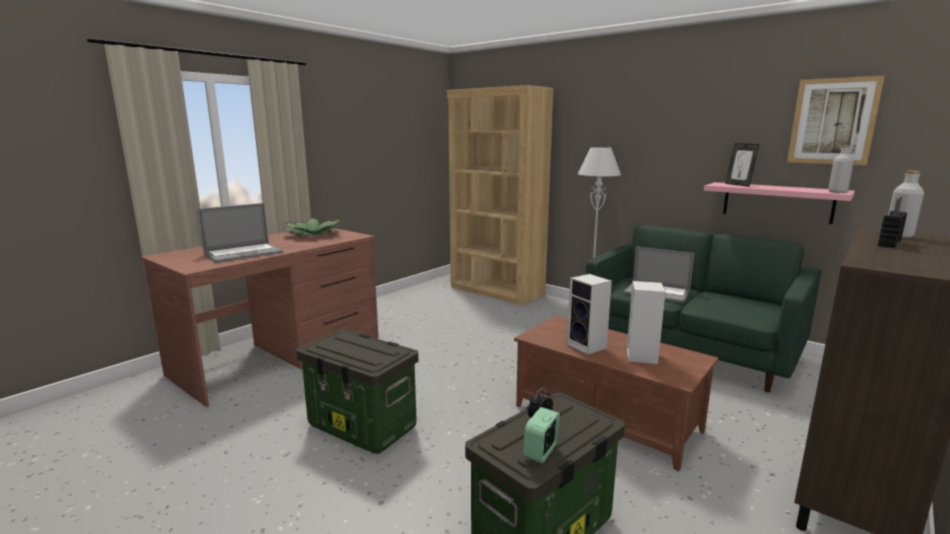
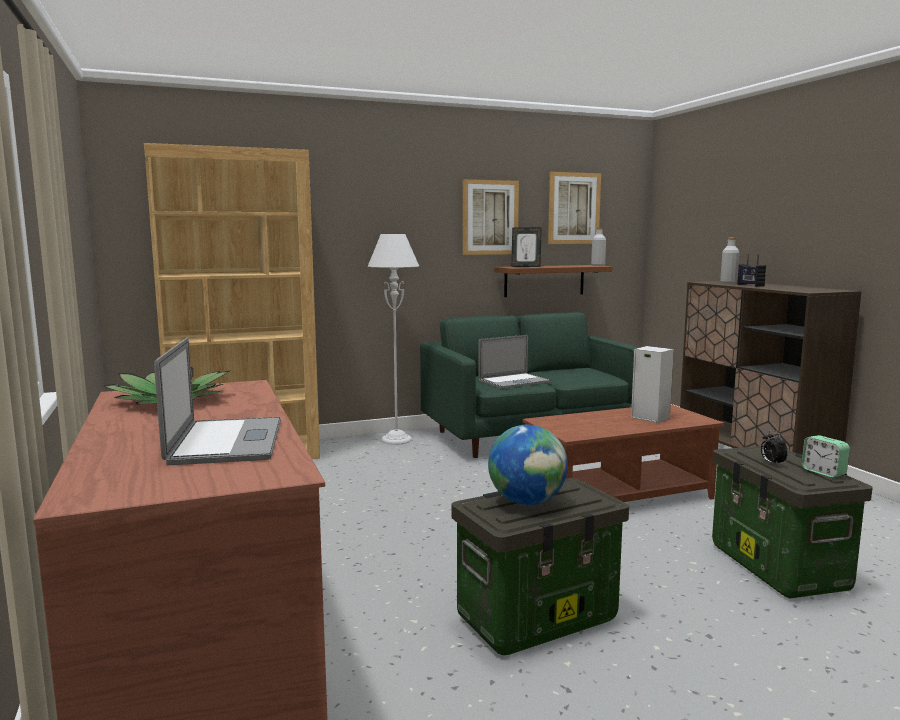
camera: 60 degrees left, 5 degrees down
speaker [567,274,612,355] -> none
pink shelf [704,182,855,224] -> brown shelf [494,265,613,297]
none -> picture [463,179,519,255]
none -> globe [488,425,568,505]

